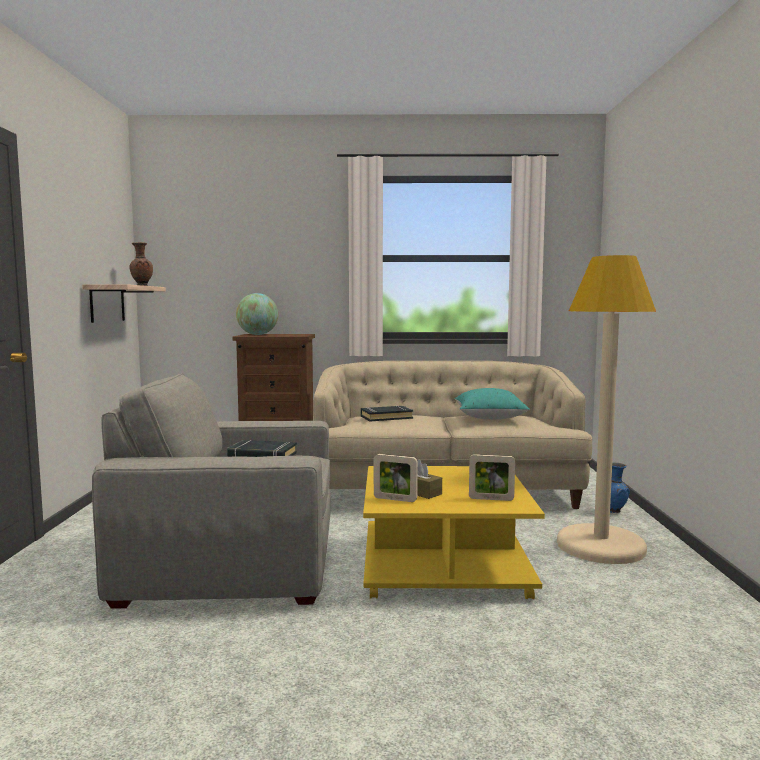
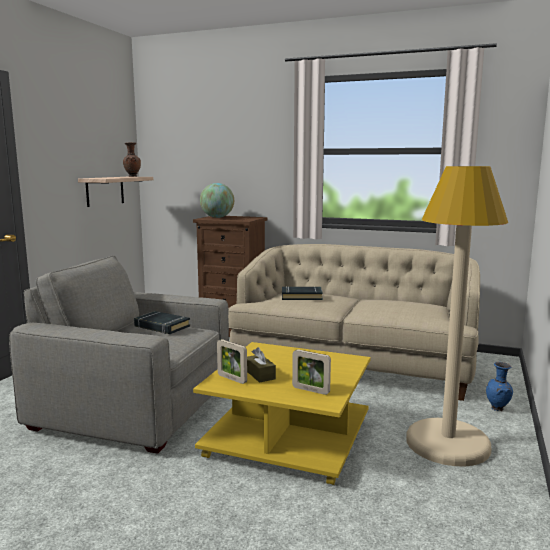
camera: 20 degrees right, 5 degrees up
turquoise pillow [455,388,530,420] -> none

